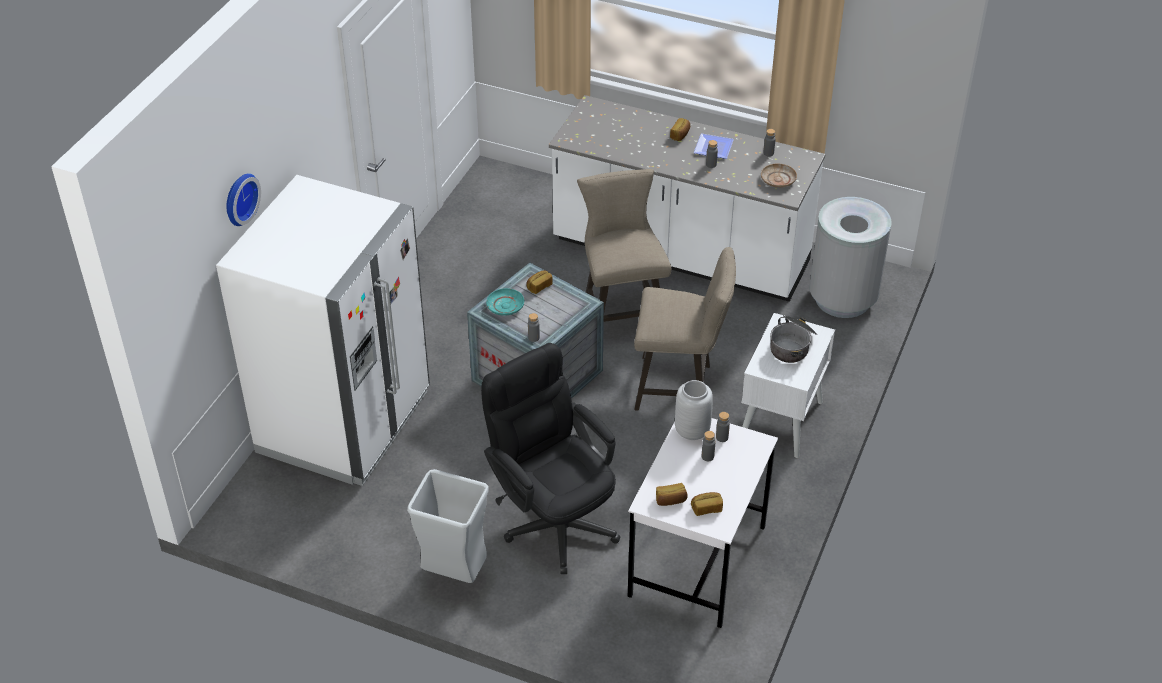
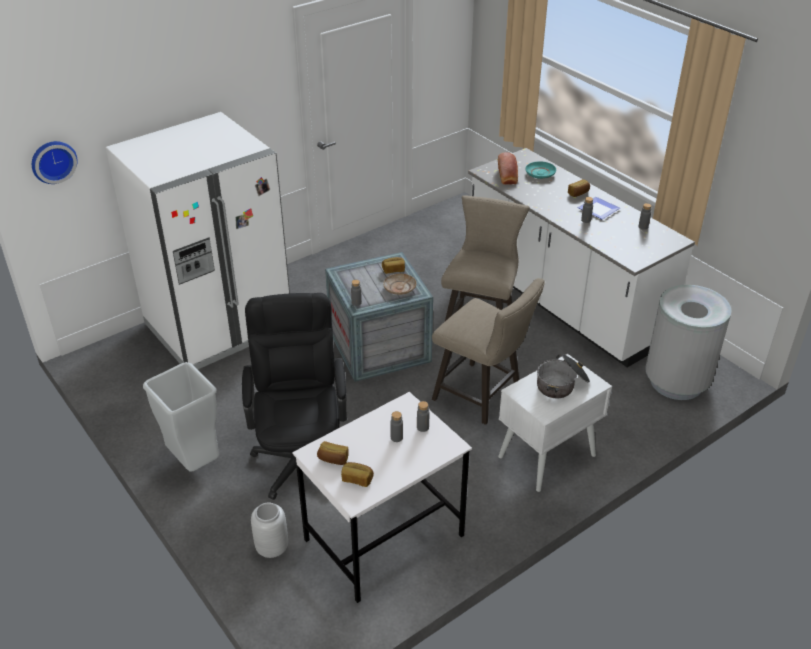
camera: 30 degrees right, 5 degrees down
wall clock [226,174,261,226] -> wall clock moved to [32,141,78,184]
turquoise plate [486,288,524,316] -> turquoise plate moved to [525,161,556,179]
grey vase [675,380,713,440] -> grey vase moved to [251,503,288,558]
beige plate [761,164,797,188] -> beige plate moved to [383,274,416,295]
none -> bread [498,152,518,185]

